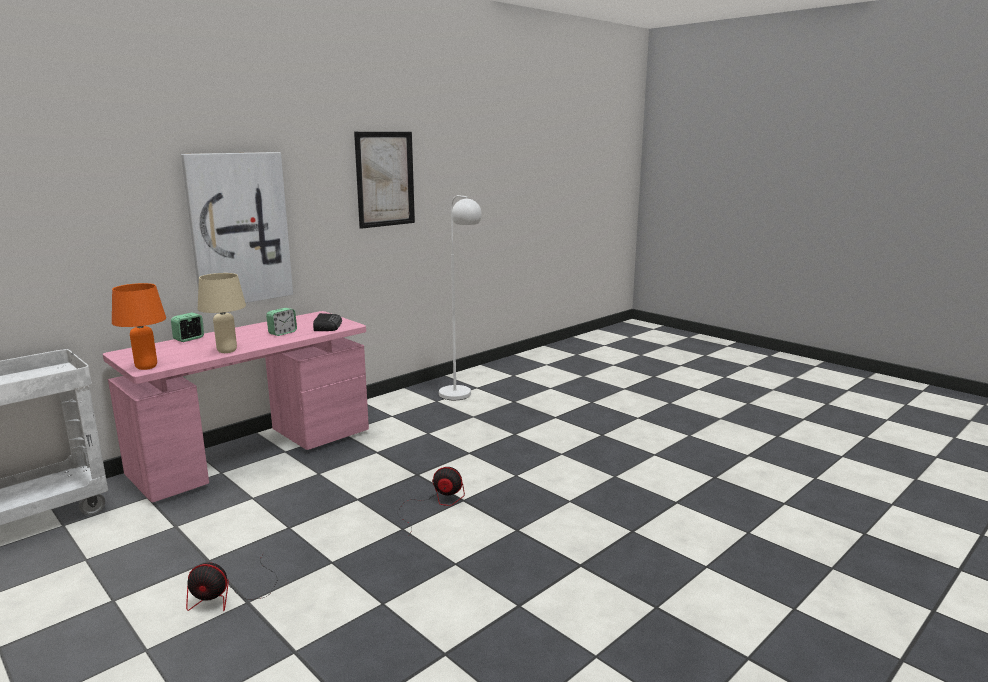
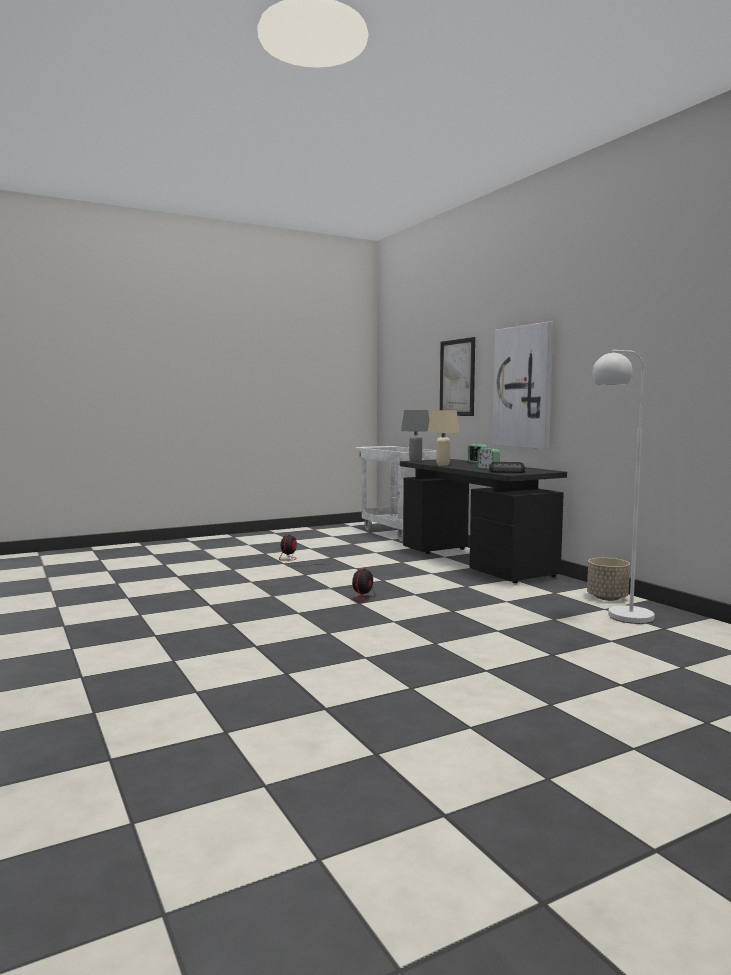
camera: 105 degrees right, 10 degrees down
pink desk [103,311,369,502] -> black desk [400,459,567,583]
orange table lamp [112,283,166,370] -> grey table lamp [401,410,429,462]
picture [354,132,415,229] -> picture moved to [440,337,475,416]
none -> beige planter [587,558,630,601]

